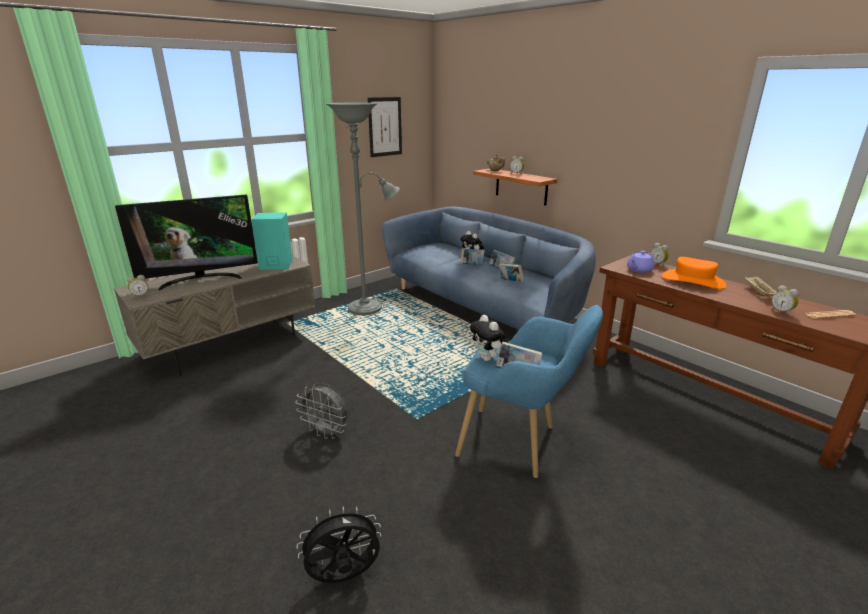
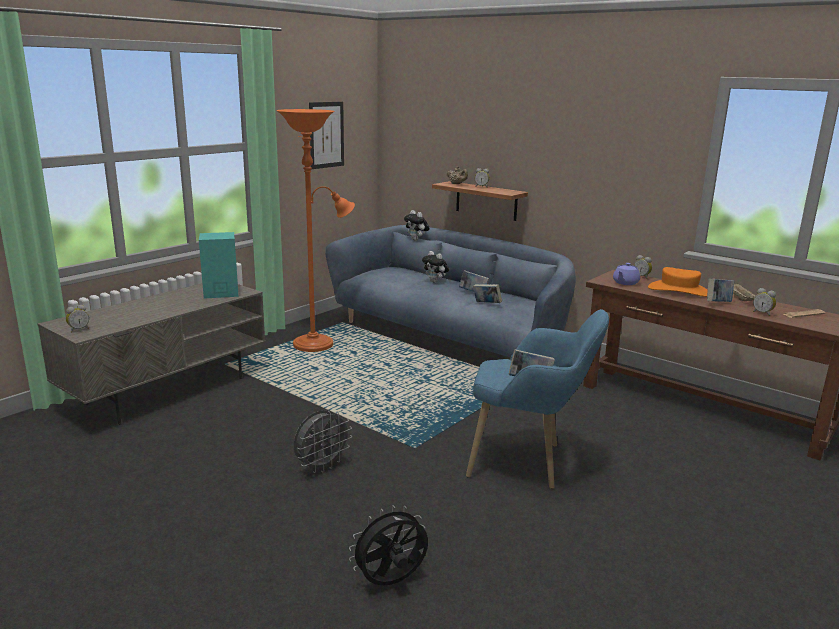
camera: 10 degrees left, 5 degrees down
television [115,194,258,290] -> none
grey fan [295,383,350,439] -> grey fan turned 60 degrees counterclockwise [294,410,352,473]
grey floor lamp [326,103,400,315] -> orange floor lamp [277,109,355,352]
book [461,248,485,265] -> book moved to [707,279,734,302]
plush toy [470,315,509,361] -> plush toy moved to [404,210,430,241]

